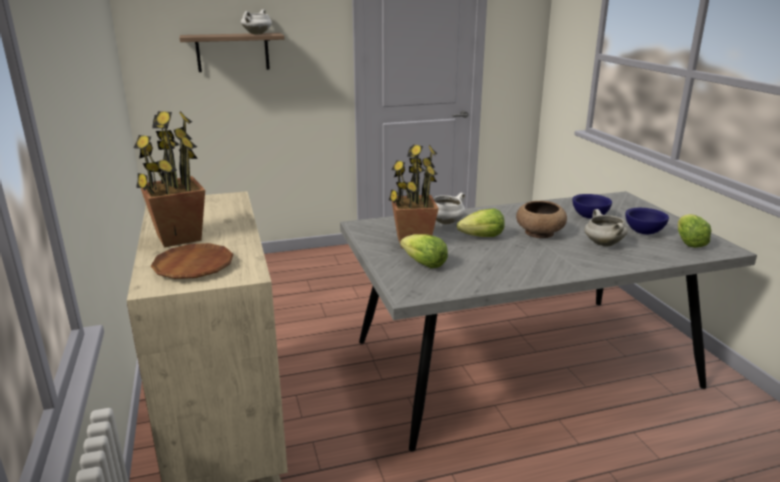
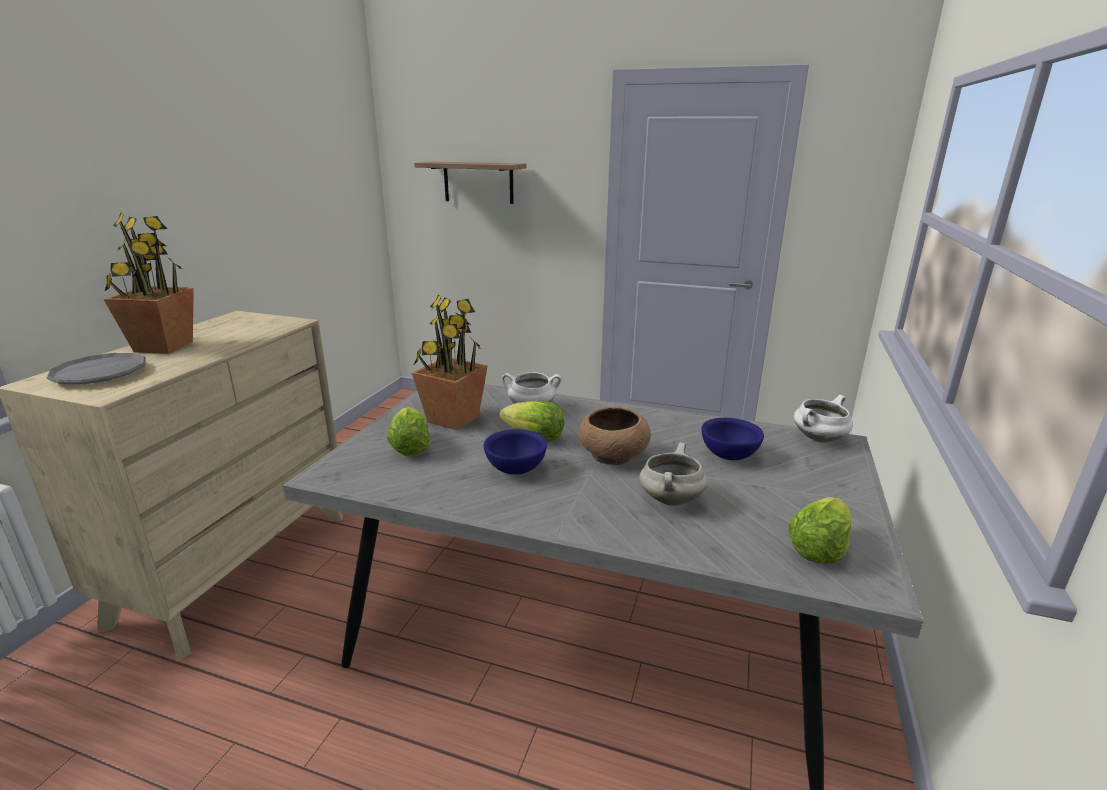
camera: 35 degrees right, 0 degrees up
brown plate [151,243,234,279] -> grey plate [47,353,146,384]
white cooking pot [241,9,272,35] -> white cooking pot moved to [794,395,853,442]
blue bowl [625,208,669,234] -> blue bowl moved to [483,429,547,475]

